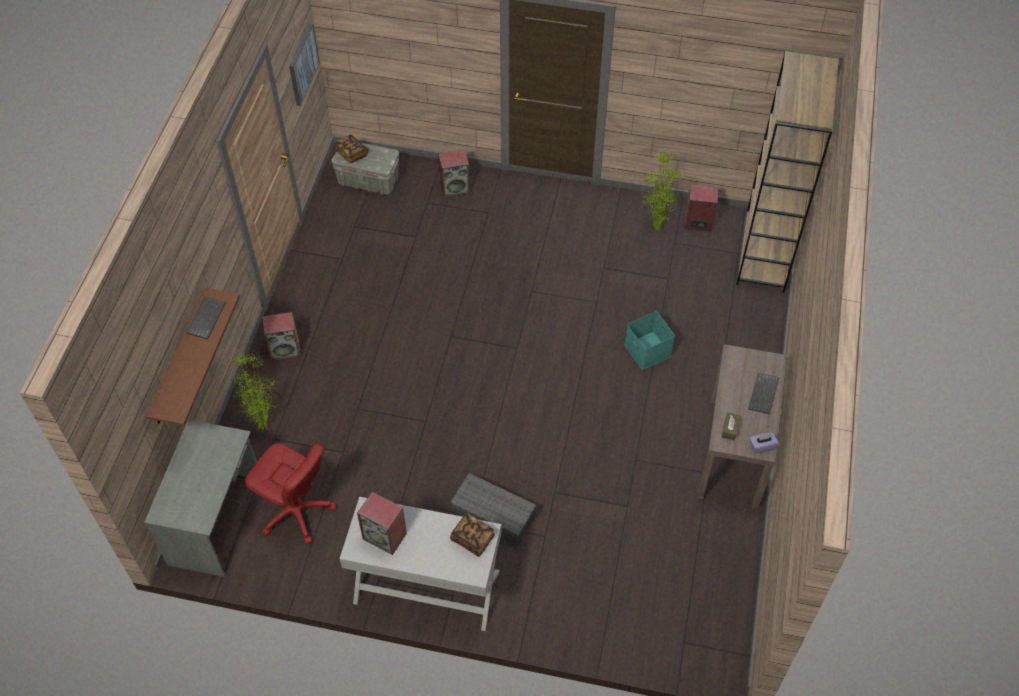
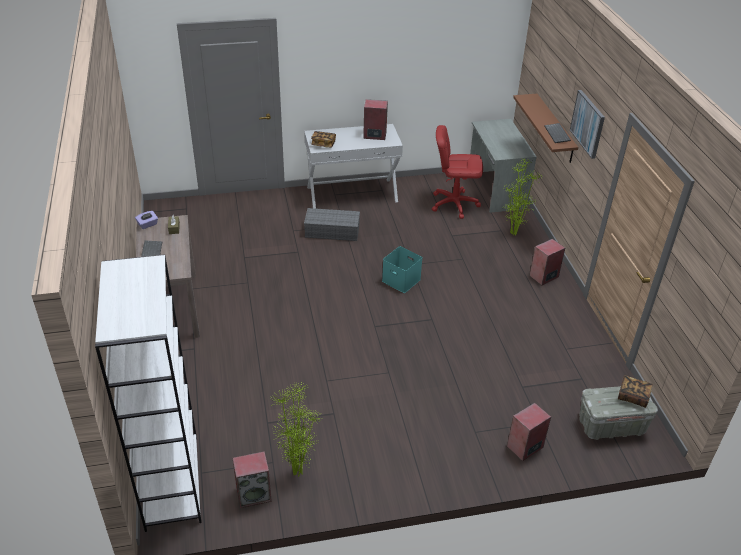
camera: 155 degrees right, 15 degrees down
picture [289,23,320,106] -> picture moved to [570,90,605,159]
turquoise storage box [625,311,675,370] -> turquoise storage box moved to [382,246,423,293]
brown bookcase [736,50,839,293] -> white bookcase [95,254,202,532]

